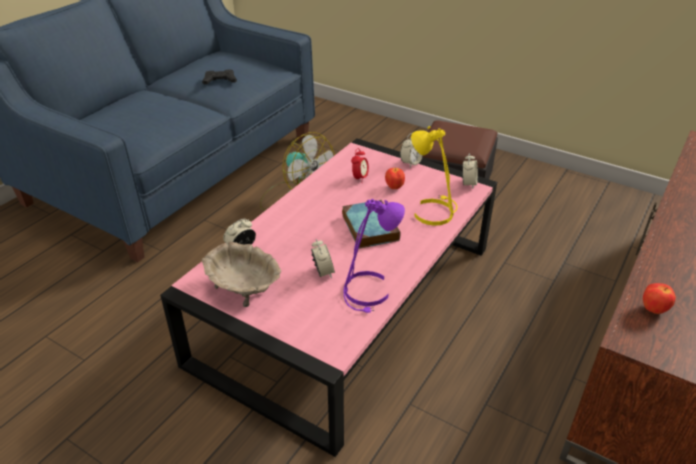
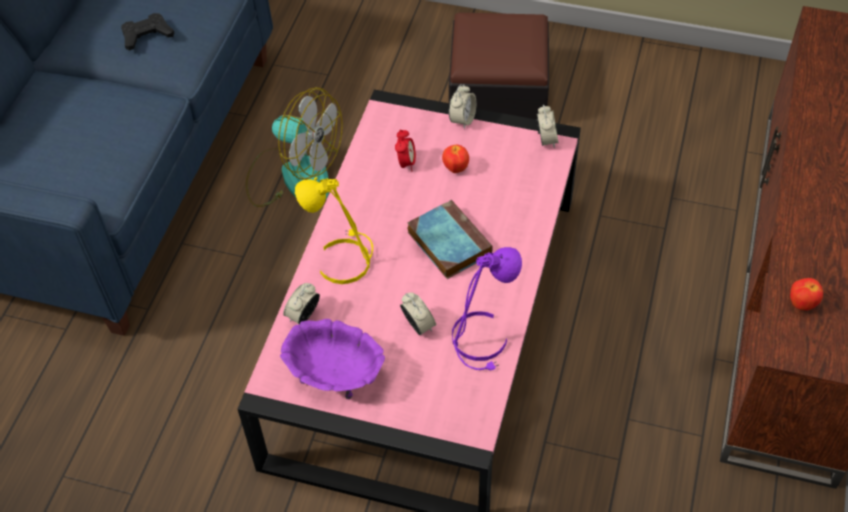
camera: 15 degrees left, 15 degrees up
beige bowl [202,242,281,307] -> purple bowl [280,319,385,399]
yellow table lamp [411,126,457,225] -> yellow table lamp moved to [295,177,373,284]

